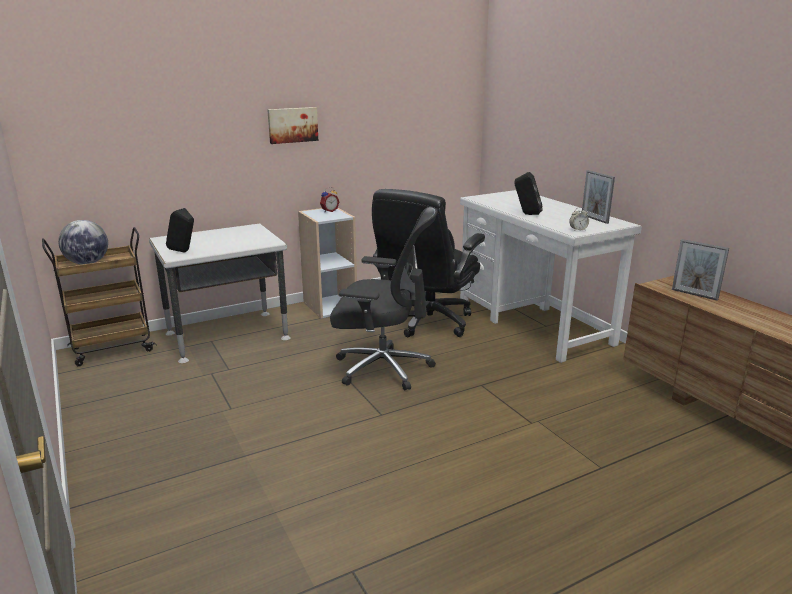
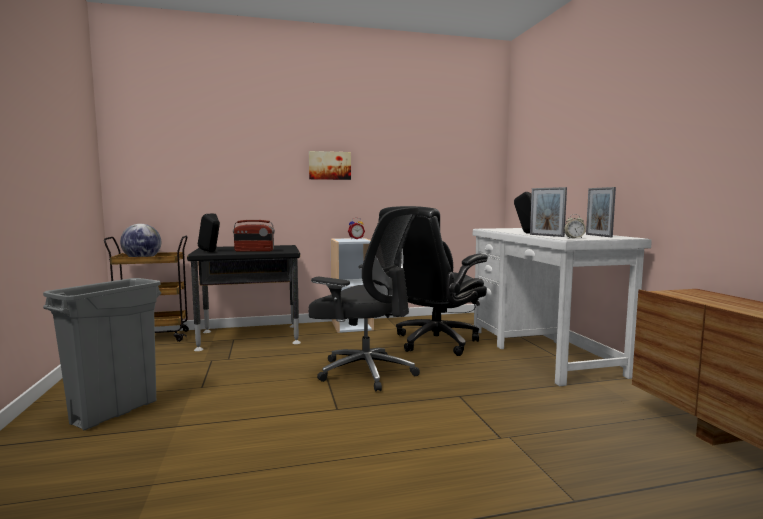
camera: 15 degrees right, 15 degrees down
white desk [149,224,291,363] -> black desk [187,245,301,351]
picture frame [672,239,729,301] -> picture frame moved to [530,187,567,237]
none -> grey trash can [43,278,161,430]
none -> radio [233,220,275,252]

